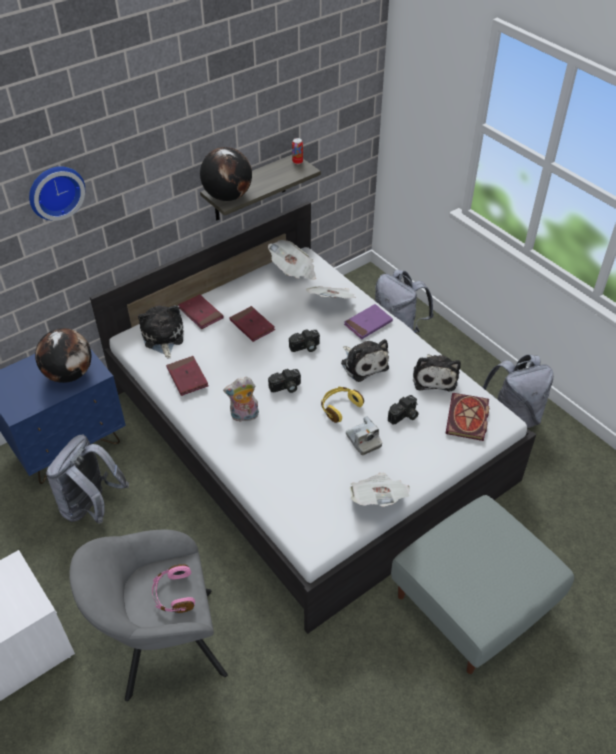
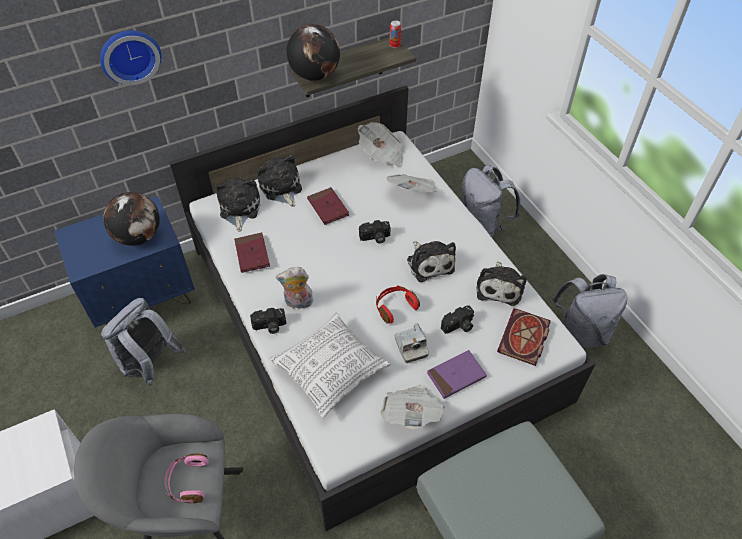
camera: 10 degrees right, 5 degrees up
red book [178,294,224,329] -> plush toy [257,155,302,207]
camera [268,369,301,393] -> camera moved to [250,308,286,334]
yellow headphones [321,387,364,423] -> red headphones [376,285,420,324]
purple book [344,304,393,340] -> purple book moved to [427,350,487,399]
none -> pillow [269,313,391,418]

